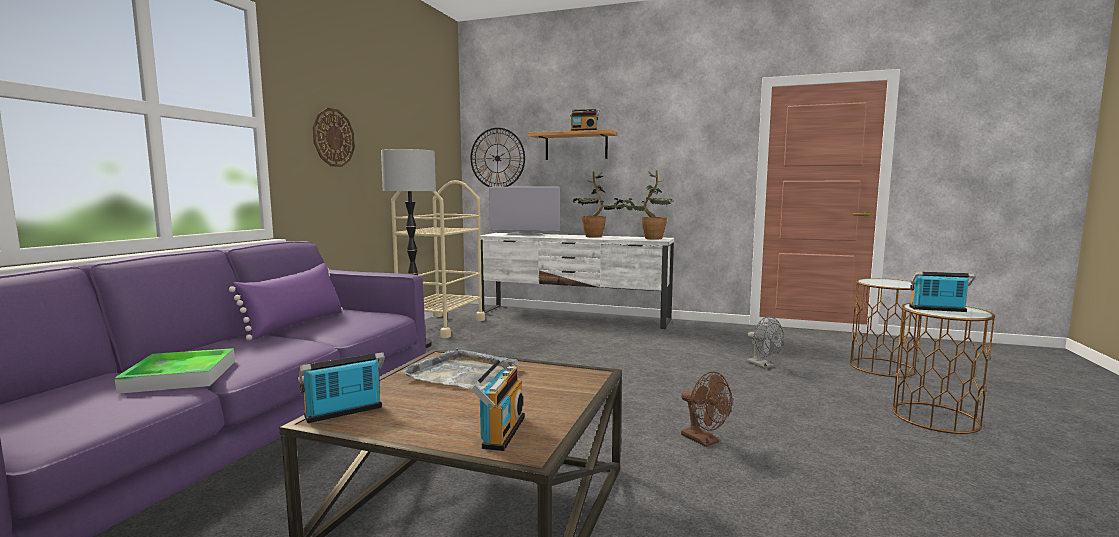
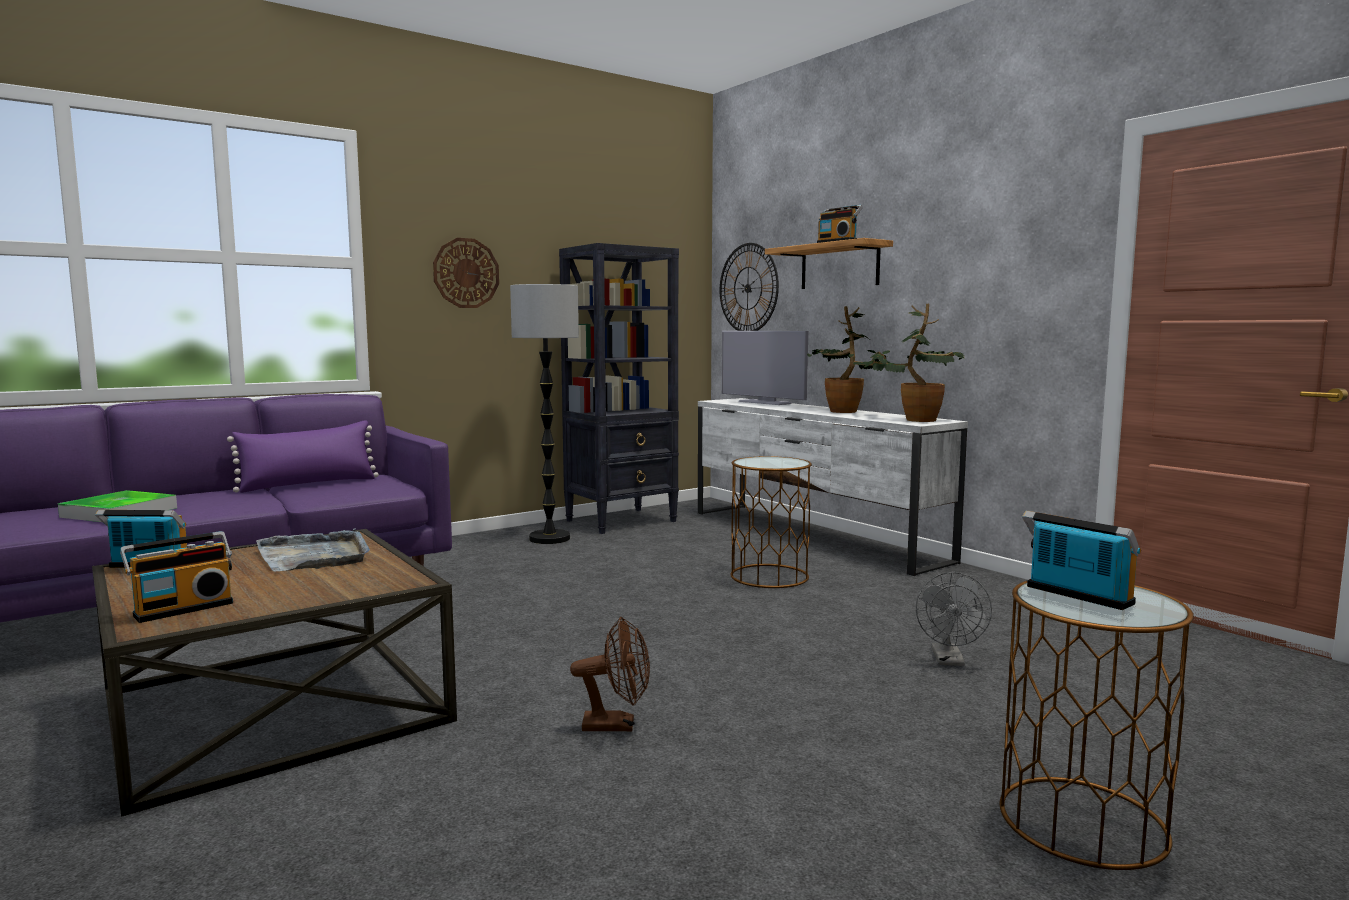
camera: 35 degrees right, 0 degrees up
beige cart [391,180,485,338] -> black bookcase [559,243,679,534]
brown fan [681,371,733,447] -> brown fan turned 90 degrees counterclockwise [570,616,650,731]
brown side table [849,278,922,377] -> brown side table moved to [730,456,812,588]

